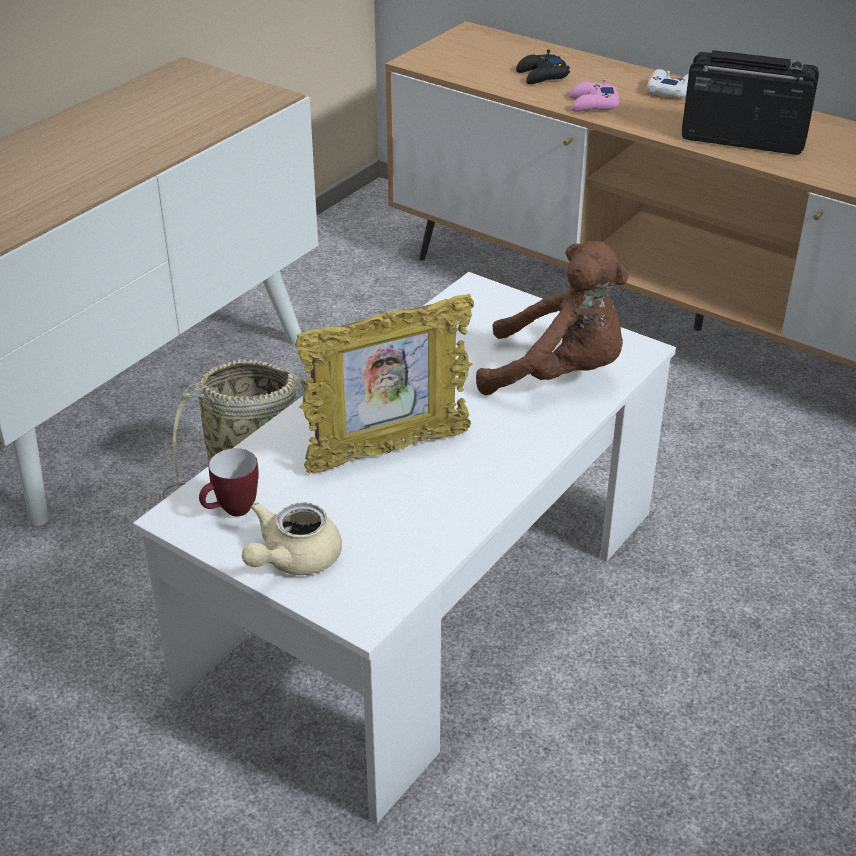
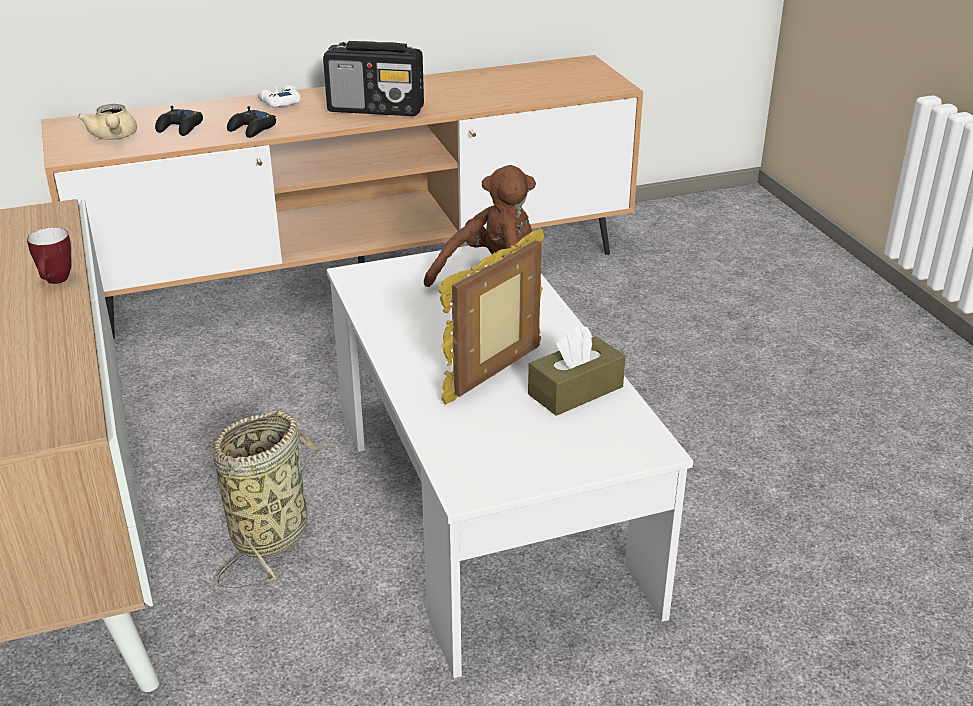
camera: 55 degrees left, 5 degrees down
mug [199,448,259,516] -> mug moved to [27,227,71,284]
beige teapot [242,502,342,575] -> beige teapot moved to [78,104,137,140]
picture frame [295,294,474,474] -> picture frame turned 150 degrees counterclockwise [439,229,544,405]
pink game controller [569,78,620,112] -> black game controller [227,106,276,138]
radio [682,50,819,155] -> radio turned 135 degrees counterclockwise [323,41,424,116]
none -> brown tissue box [528,325,626,416]

